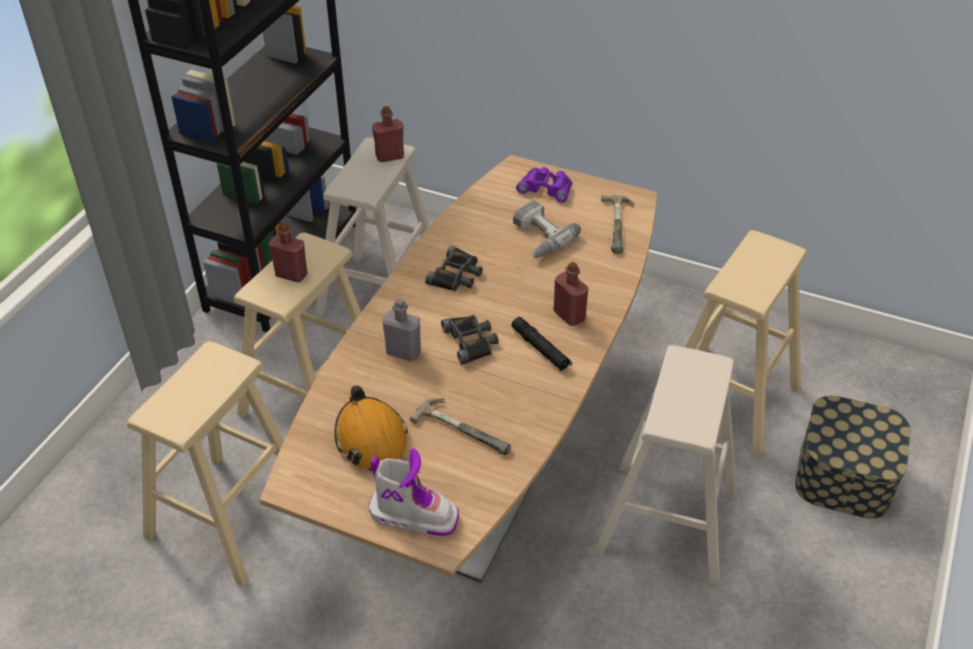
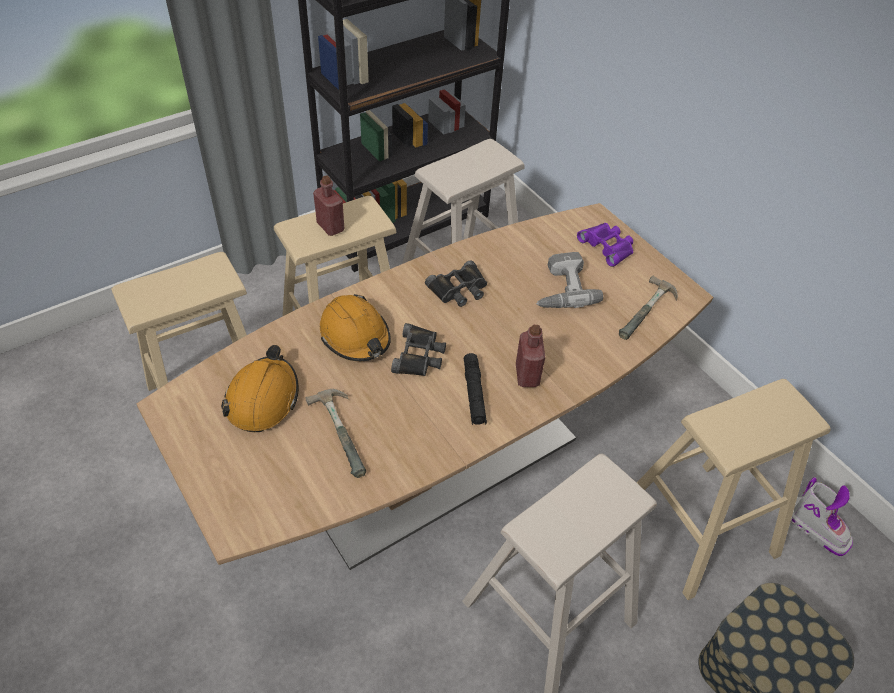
camera: 30 degrees right, 5 degrees up
boot [369,448,459,536] -> boot moved to [791,477,853,556]
red bottle [372,106,404,163] -> none
grey bottle [382,299,421,362] -> orange hard hat [320,294,391,361]

